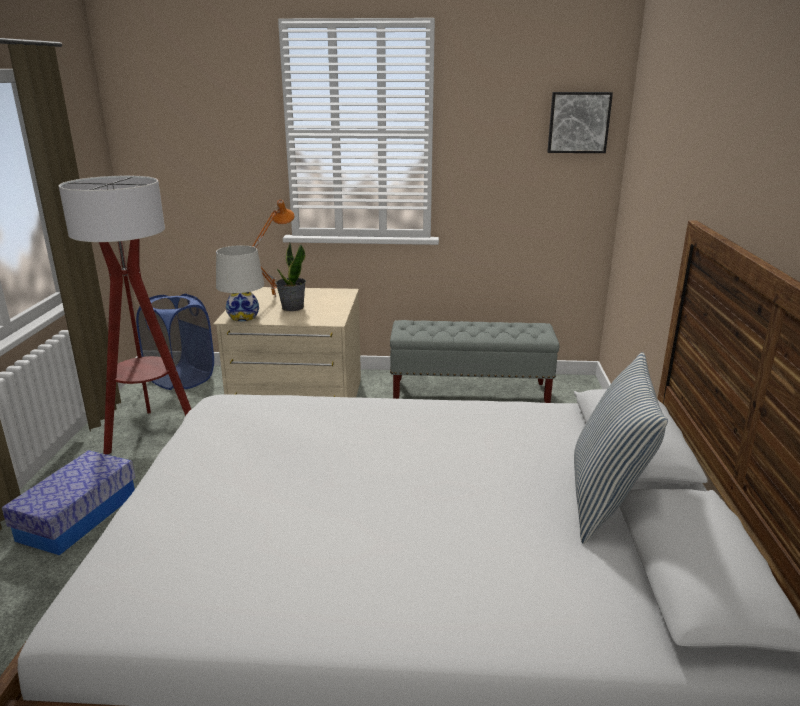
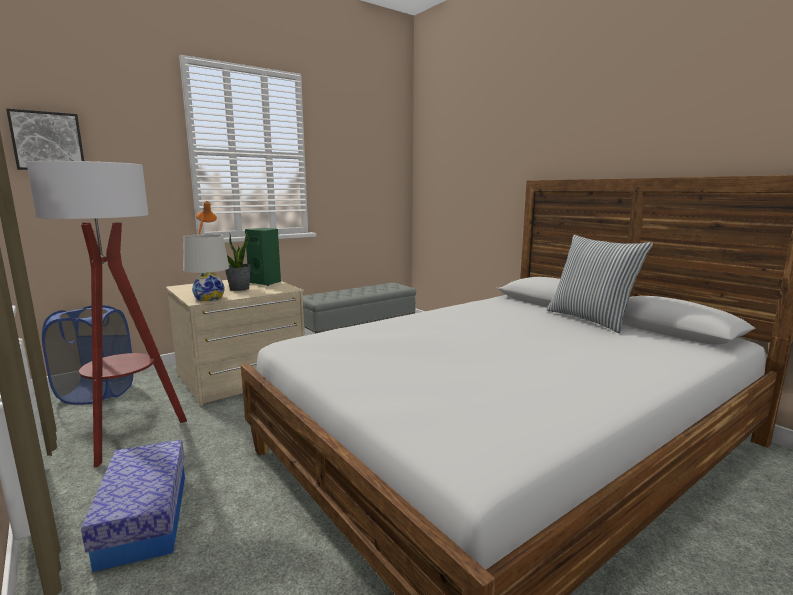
camera: 40 degrees left, 10 degrees down
picture [547,92,613,153] -> picture moved to [6,108,84,170]
none -> green speaker [245,228,281,286]

